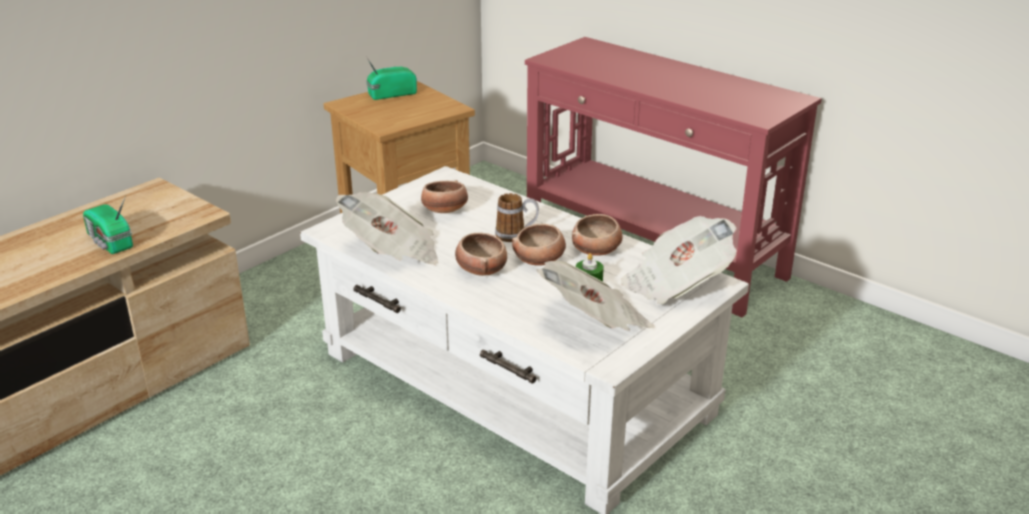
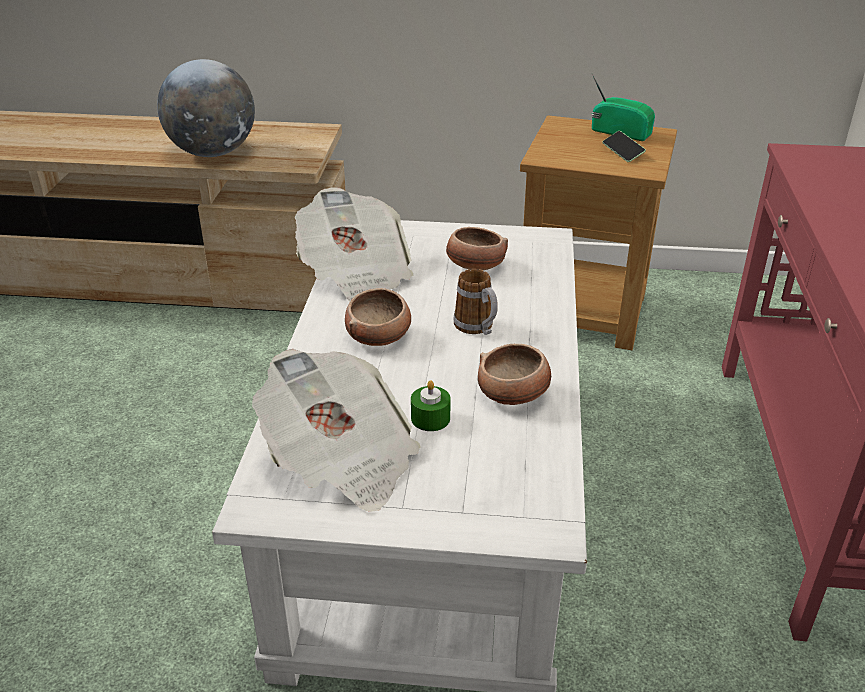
camera: 55 degrees right, 5 degrees up
radio [83,196,133,254] -> globe [157,59,255,157]
bowl [512,224,566,266] -> none
newspaper [621,216,737,305] -> none
none -> phone [602,131,646,162]

